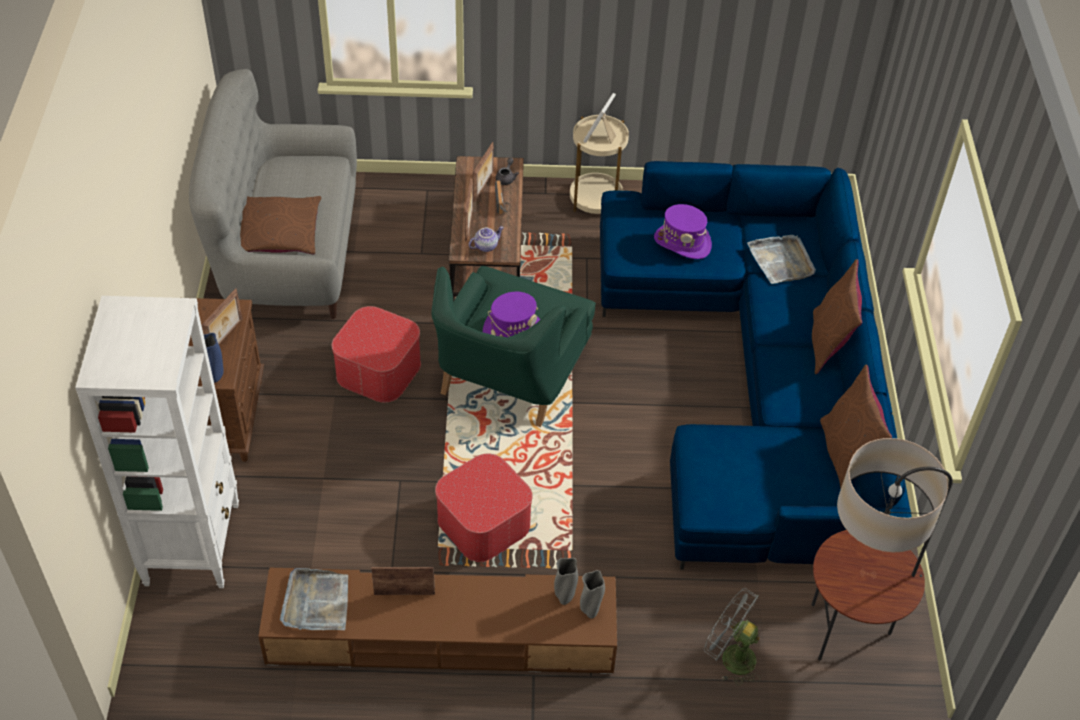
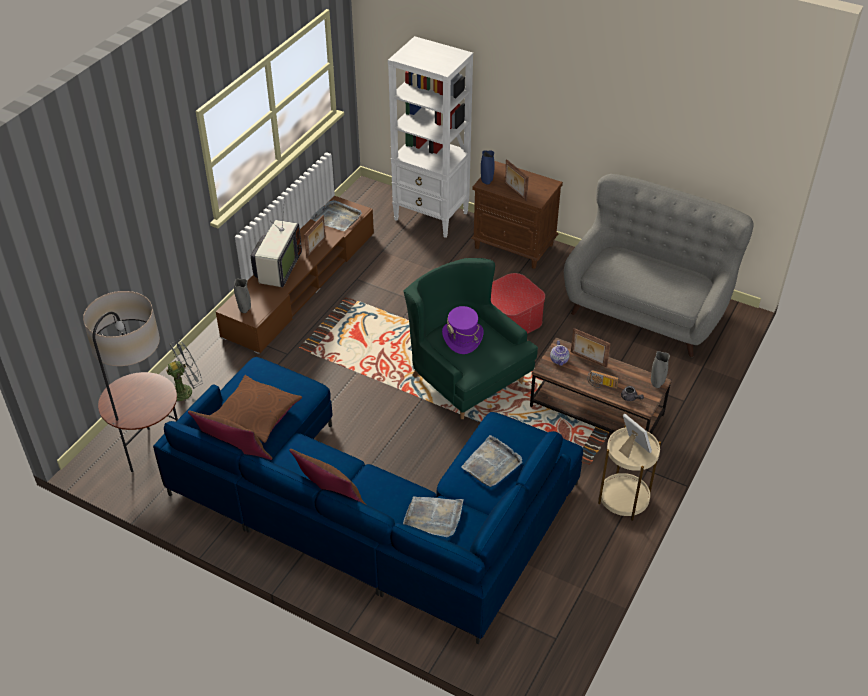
camera: 120 degrees right, 5 degrees down
brown pillow [240,196,322,254] -> brown pillow moved to [210,375,302,443]
ottoman [435,454,533,562] -> none
picture frame [473,142,493,202] -> none
grey vase [554,558,578,605] -> grey vase moved to [651,351,670,388]
purple hat [654,204,712,259] -> grey tray [461,435,522,487]
none -> television [251,196,302,288]

